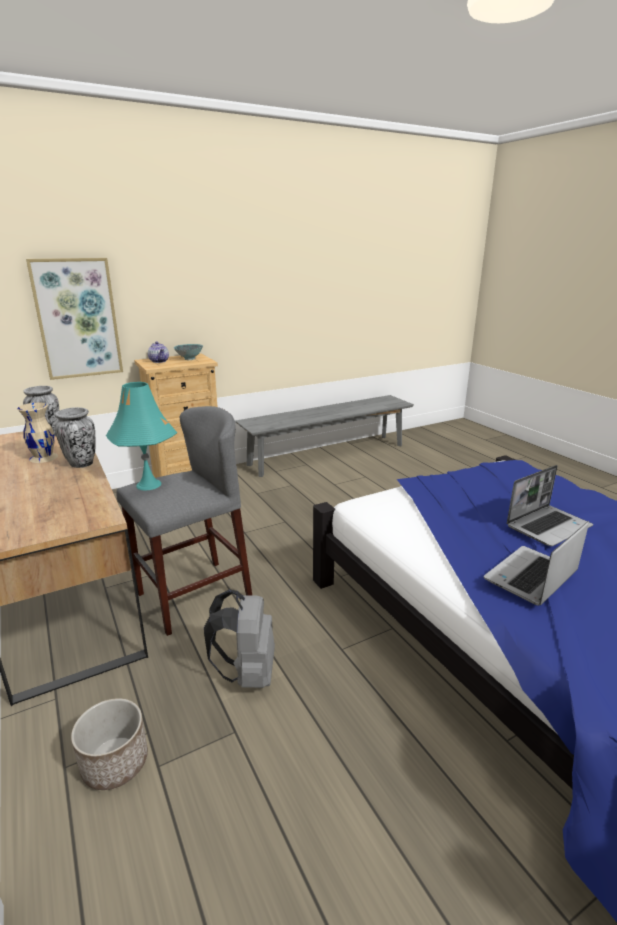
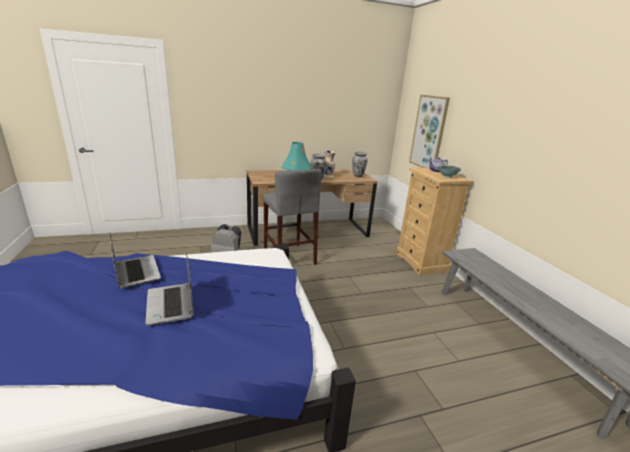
camera: 100 degrees right, 0 degrees up
planter [71,698,148,790] -> none

